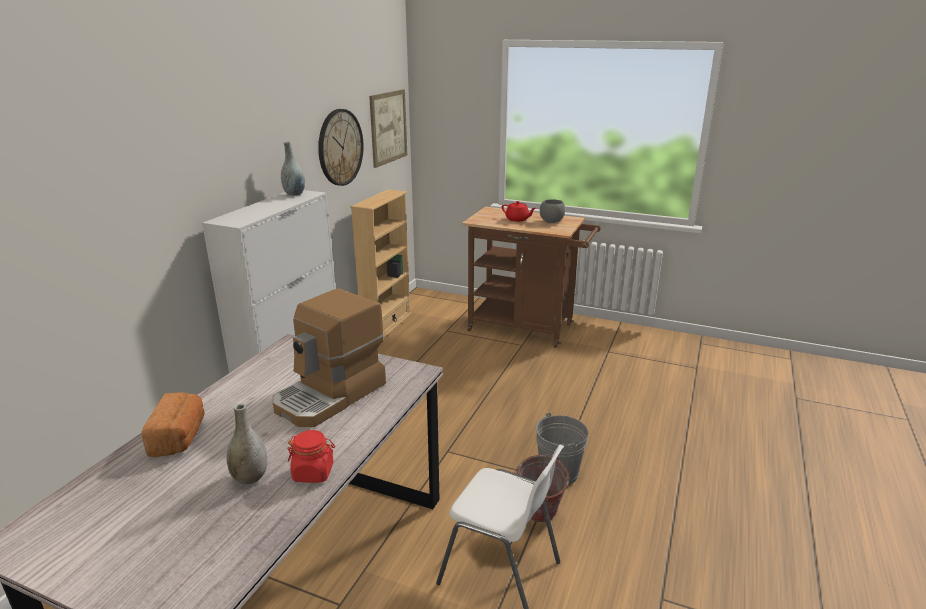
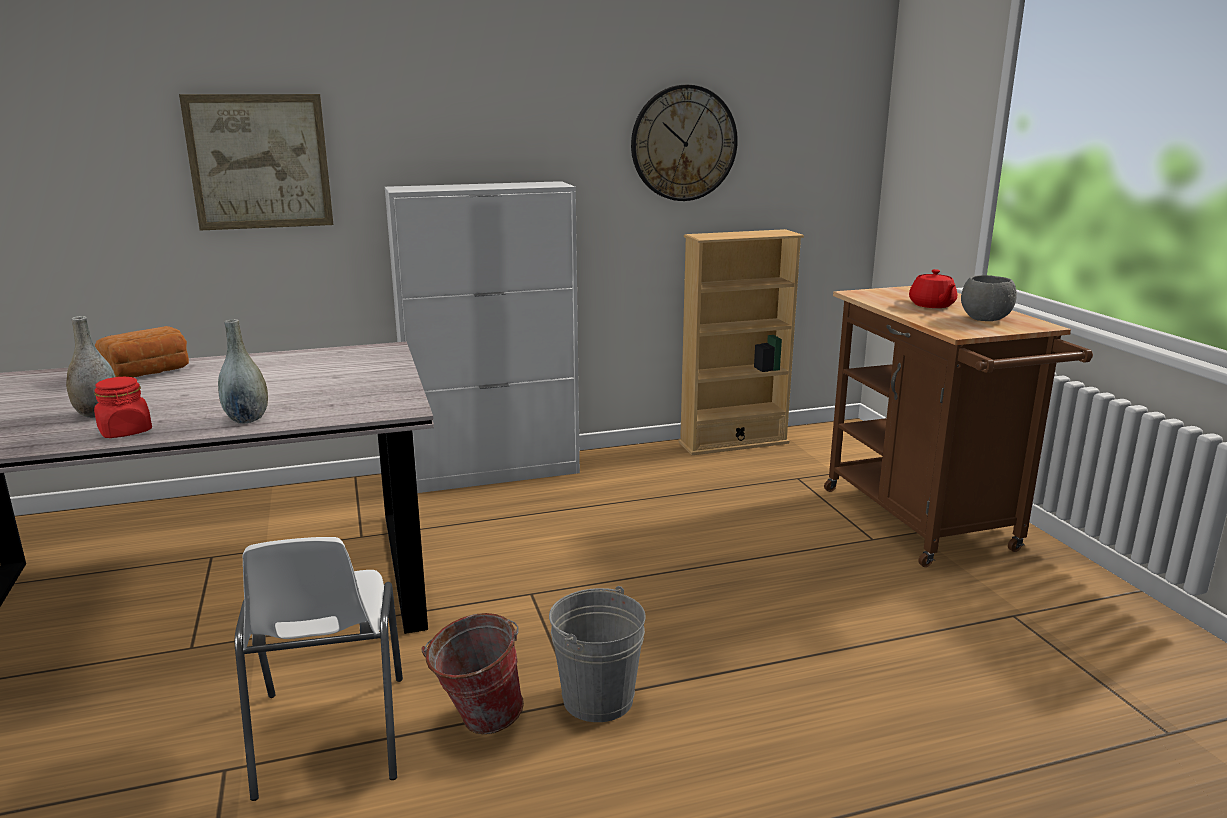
camera: 50 degrees right, 5 degrees down
coffee machine [273,288,386,427] -> none
grey vase [281,142,305,196] -> grey vase moved to [218,319,268,424]
picture [369,89,407,168] -> picture moved to [179,94,334,231]

